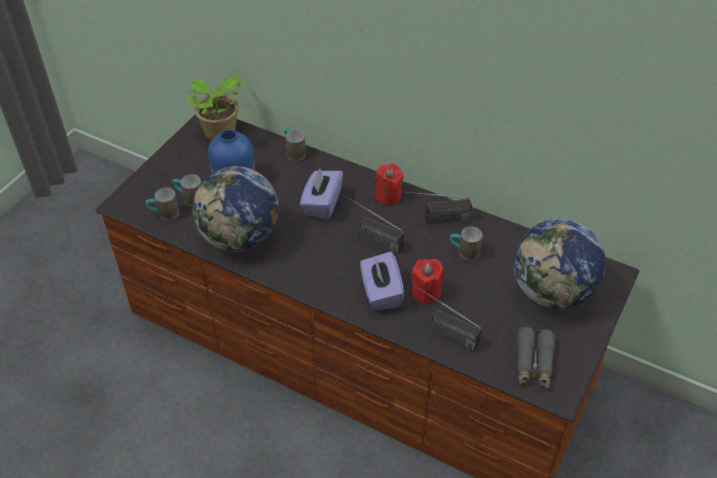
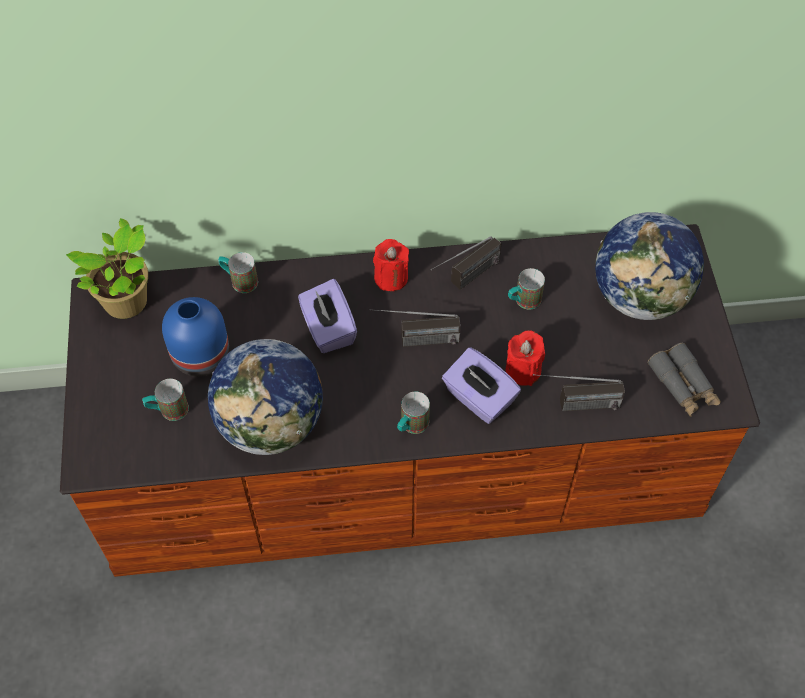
camera: 35 degrees left, 10 degrees up
mug [145,187,179,221] -> mug moved to [397,392,430,434]

